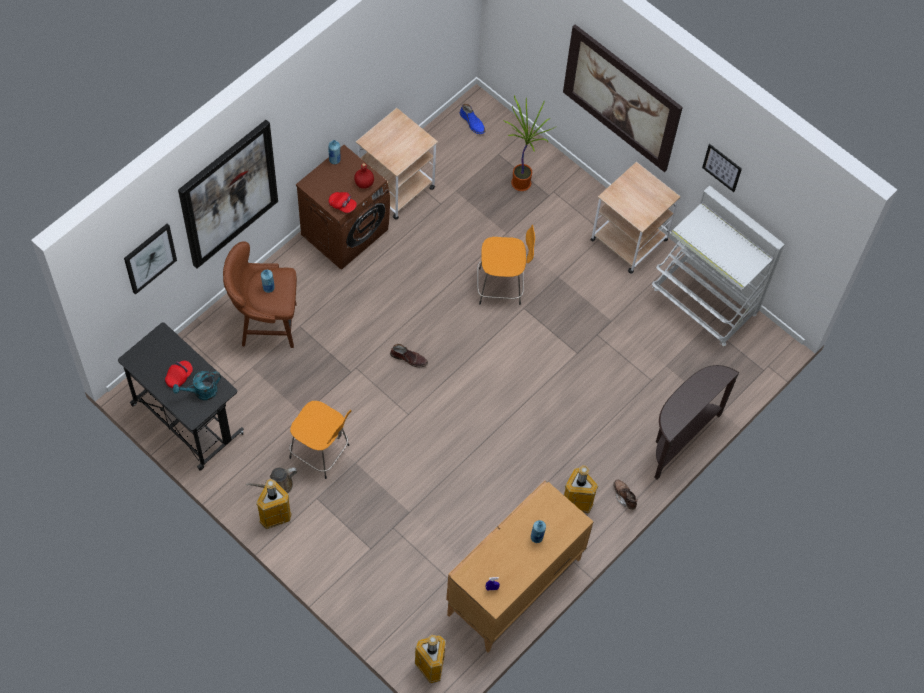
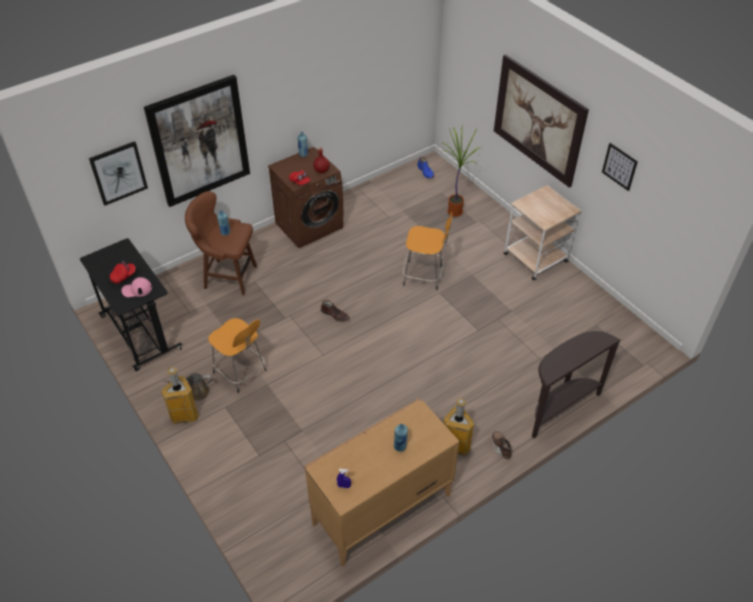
camera: 15 degrees right, 15 degrees down
turquoise watering can [173,371,221,400] -> pink cap [121,277,152,297]
beige cart [356,108,438,220] -> none
trash can [415,635,446,683] -> none
white shoe rack [652,186,785,346] -> none

